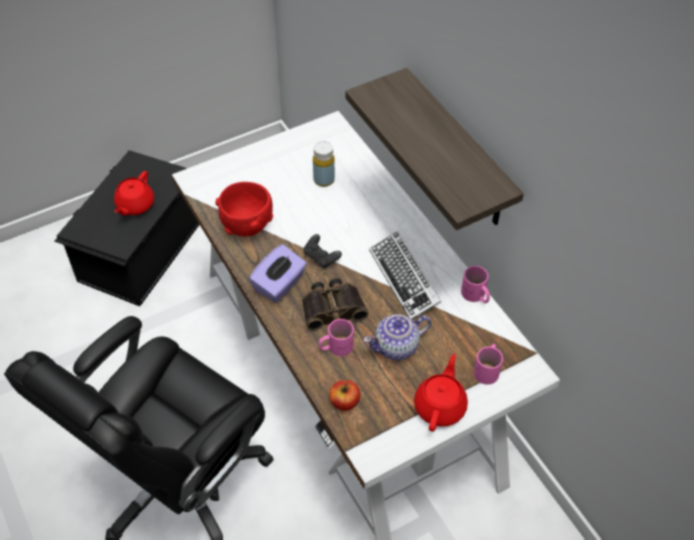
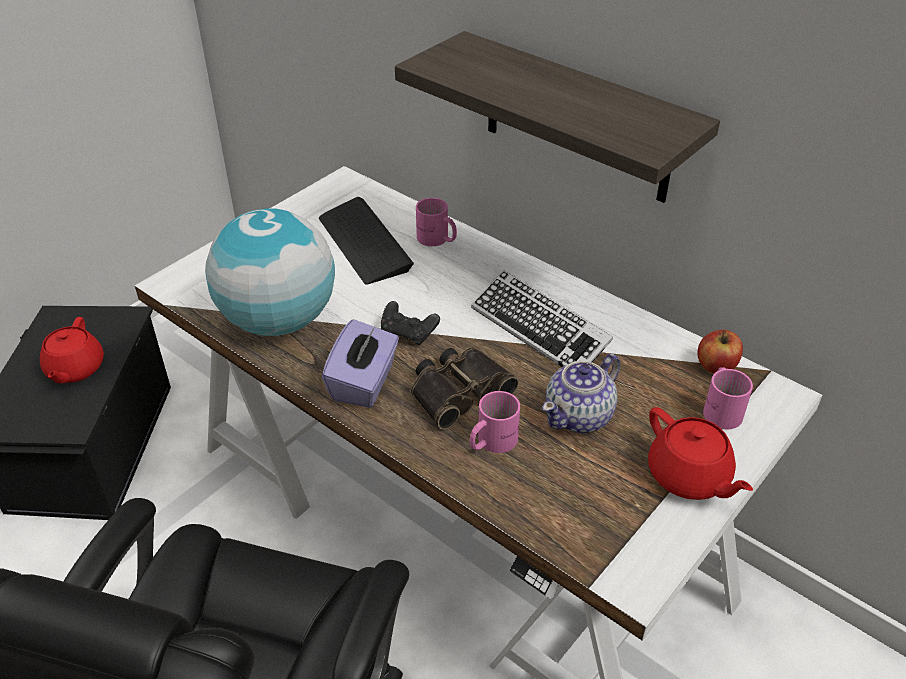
camera: 20 degrees left, 10 degrees down
red bowl [216,182,273,236] -> globe [205,209,335,336]
yellow bottle [313,141,335,187] -> keyboard [319,197,414,285]
apple [329,380,361,411] -> apple moved to [697,330,743,373]
red teapot [414,354,468,432] -> red teapot turned 150 degrees clockwise [648,407,753,500]
pink mug [461,266,490,303] -> pink mug moved to [416,198,457,246]

